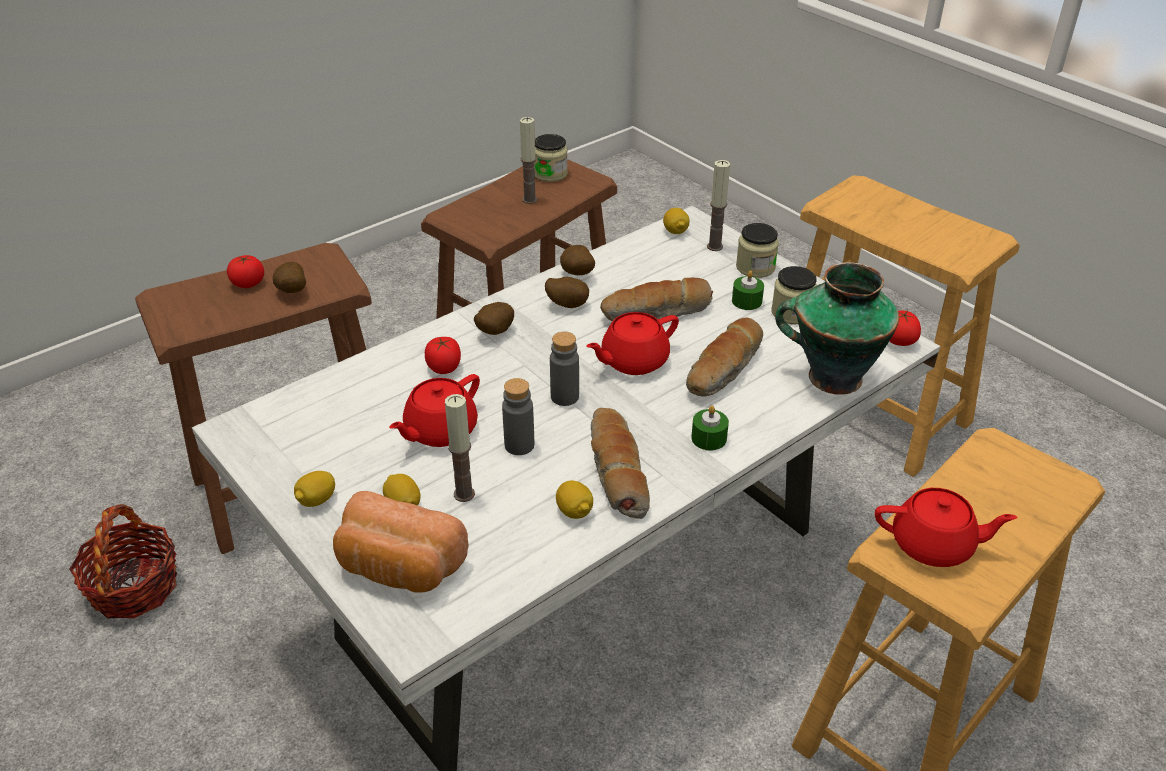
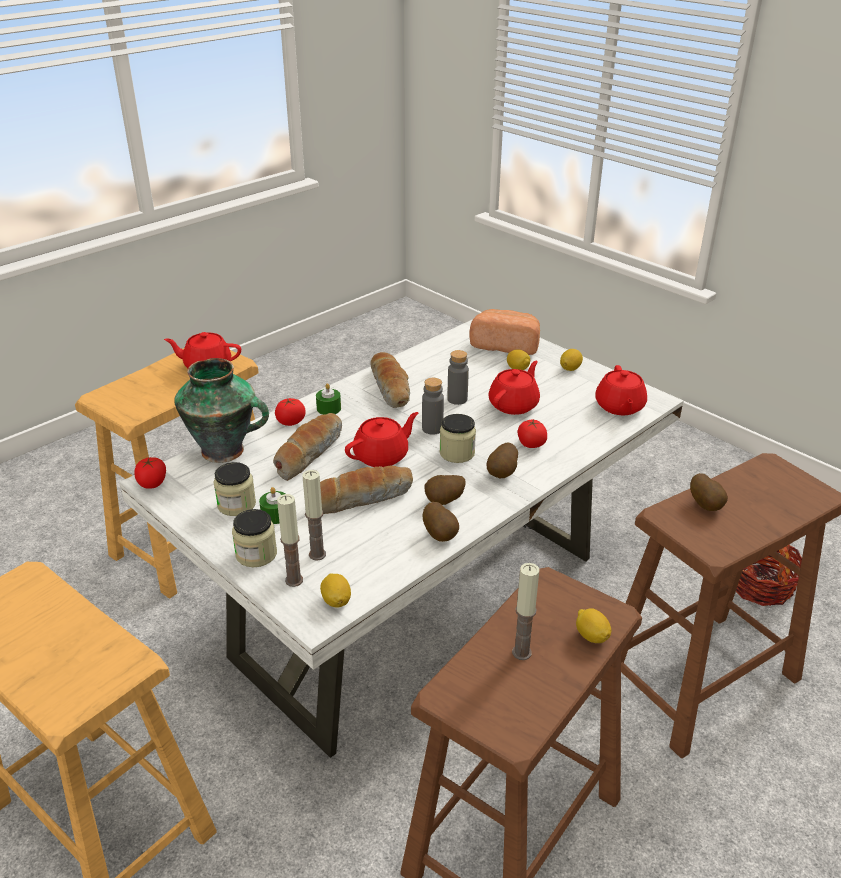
camera: 175 degrees right, 5 degrees down
tomato [227,255,264,288] -> tomato moved to [275,398,306,426]
candle [445,394,475,502] -> candle moved to [302,470,326,561]
jar [534,134,568,182] -> jar moved to [439,414,476,463]
lemon [556,480,593,519] -> lemon moved to [576,608,611,643]
none -> red teapot [595,365,647,415]

